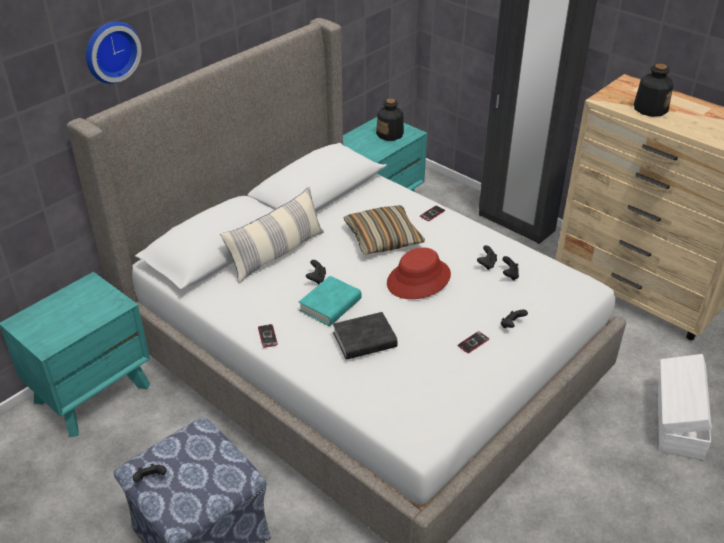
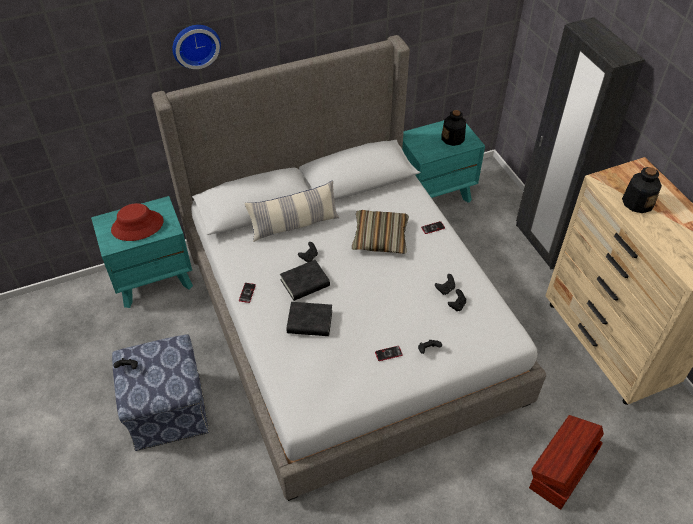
camera: 25 degrees right, 10 degrees up
turquoise book [299,276,362,326] -> black book [280,260,330,301]
red hat [387,247,451,299] -> red hat moved to [111,203,164,241]
white storage box [658,354,712,460] -> brown storage box [529,415,604,510]

